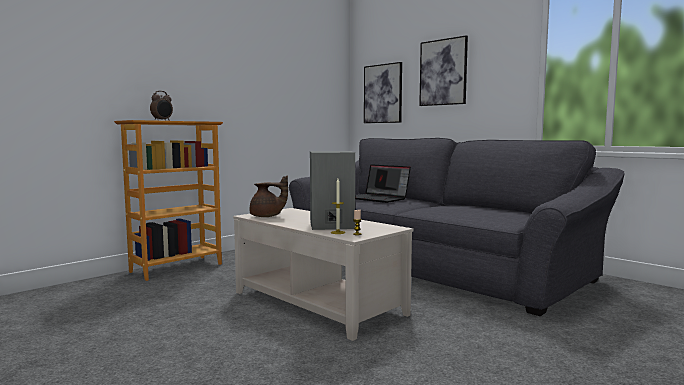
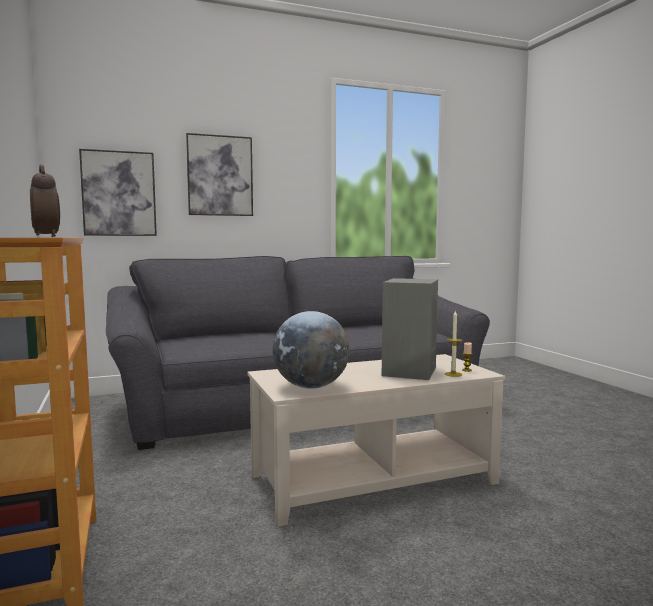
camera: 65 degrees left, 0 degrees up
brown teapot [249,176,288,217] -> globe [273,311,350,389]
laptop [355,164,411,203] -> none

